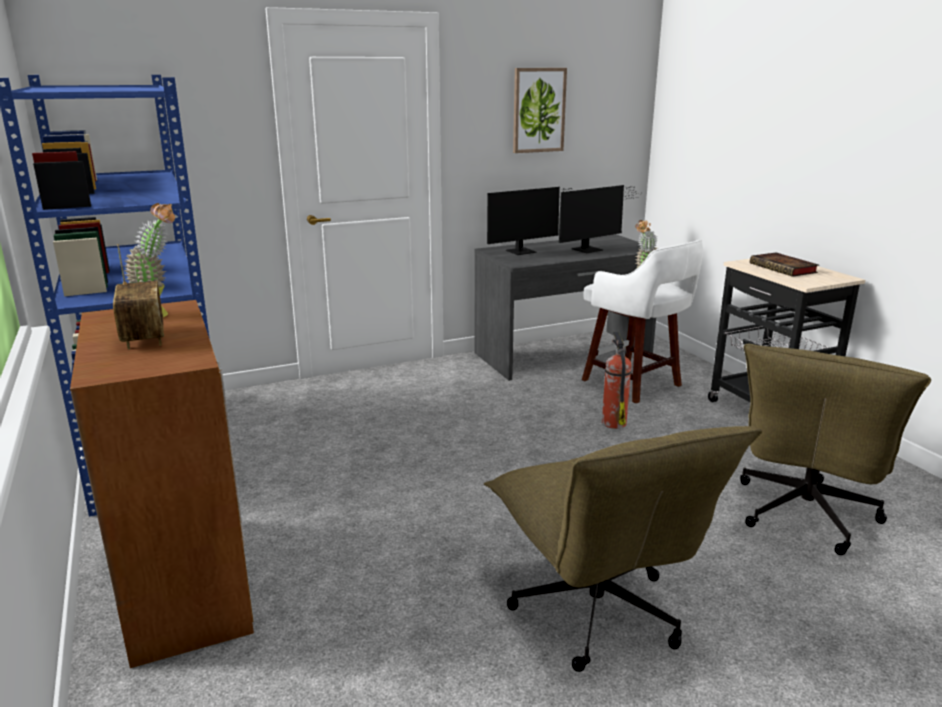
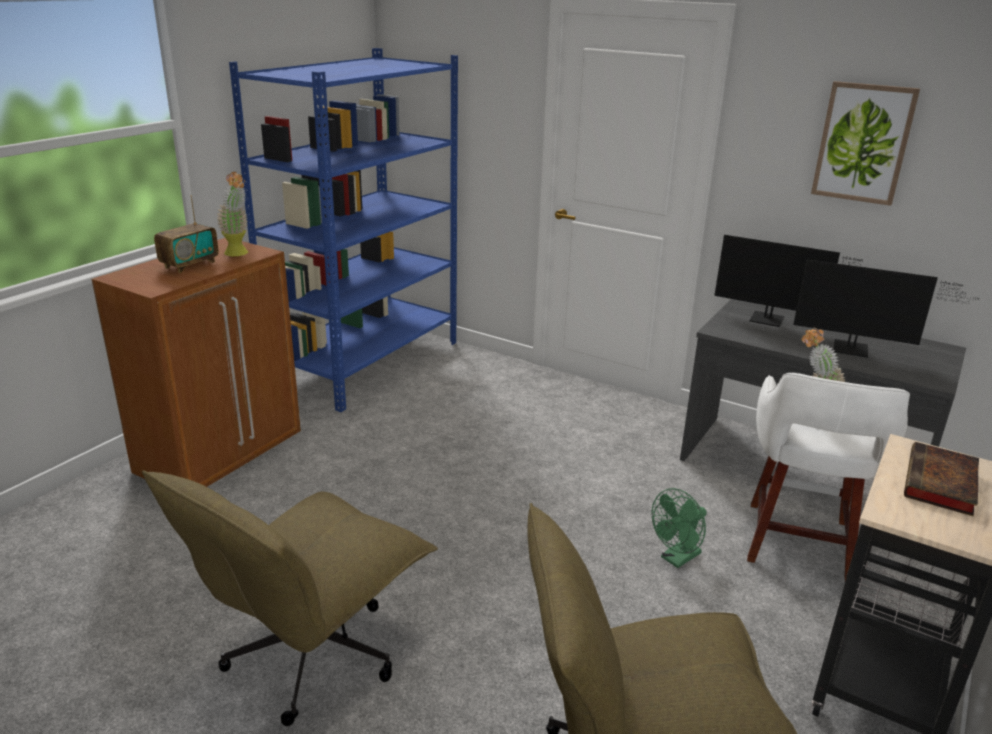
camera: 55 degrees right, 5 degrees up
fire extinguisher [602,332,632,429] -> green fan [652,488,706,568]

